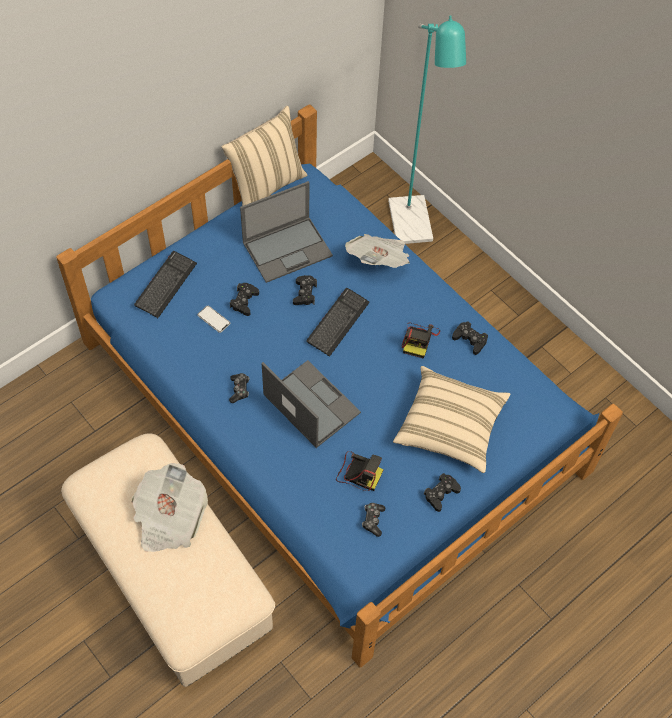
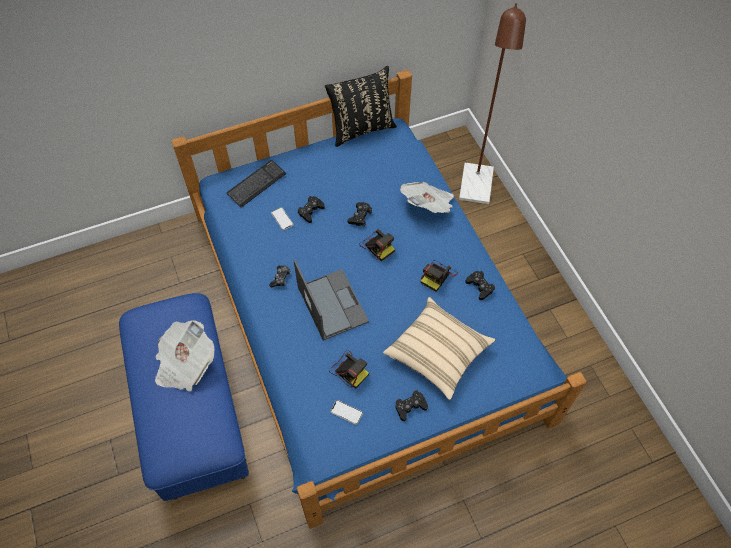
camera: 20 degrees right, 0 degrees up
beige ottoman [61,433,275,687] -> blue ottoman [119,293,249,501]
beige pillow [222,106,307,206] -> black pillow [325,66,397,147]
laptop [240,181,333,283] -> none
keyboard [306,288,370,357] -> camera [359,229,395,261]
game controller [362,503,385,537] -> phone [330,400,363,425]
turquoise floor lamp [388,15,466,244] -> brown floor lamp [459,3,526,204]

